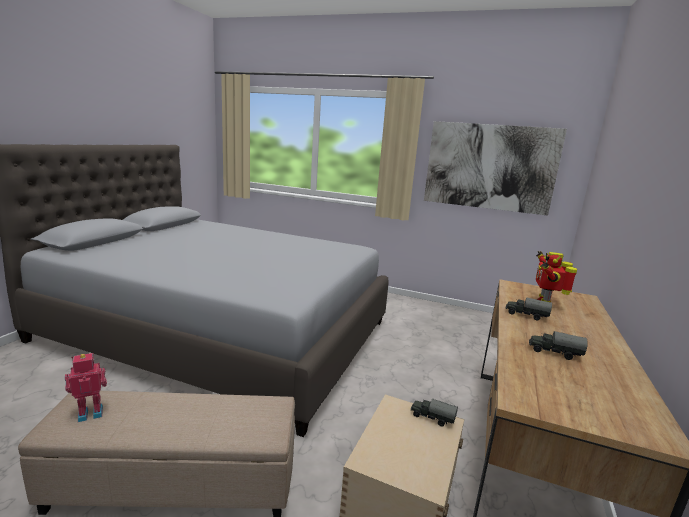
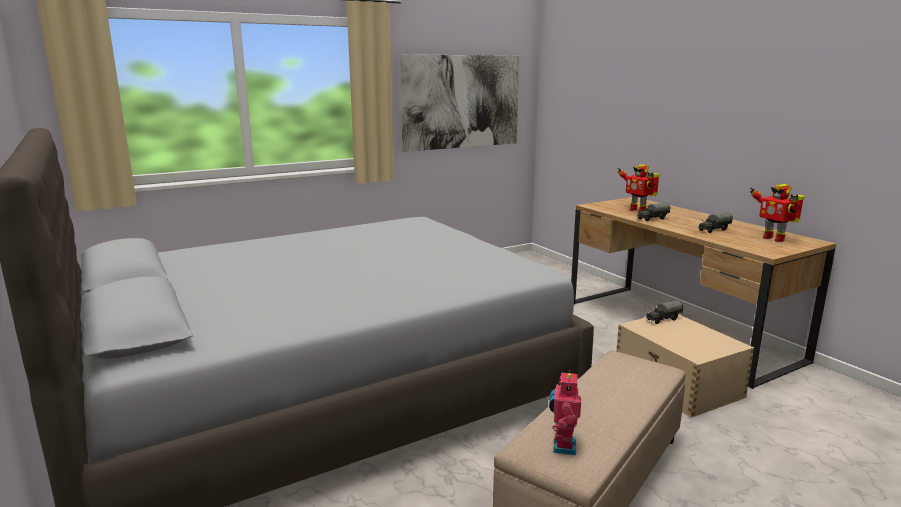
camera: 50 degrees left, 0 degrees up
none -> toy robot [750,184,805,242]

